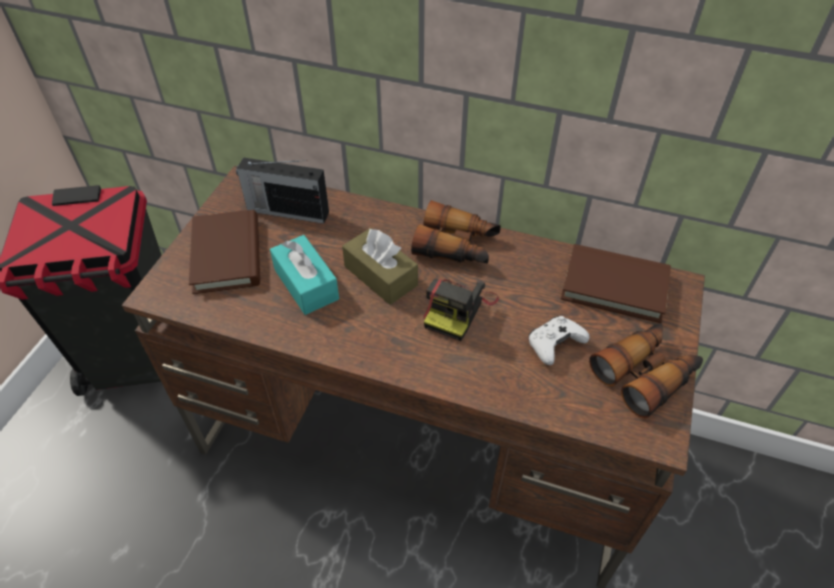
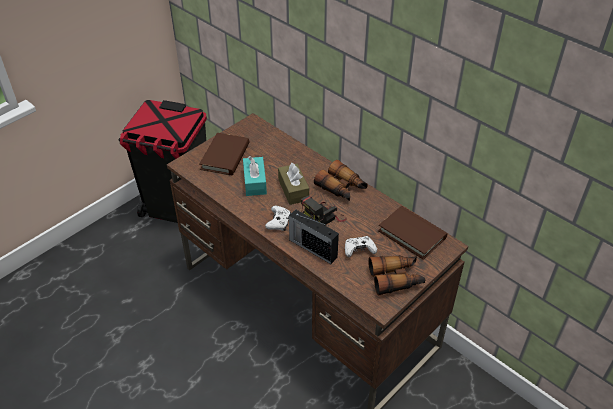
camera: 25 degrees right, 5 degrees down
radio [236,157,329,224] -> radio moved to [288,209,339,264]
none -> white game controller [265,206,291,231]

